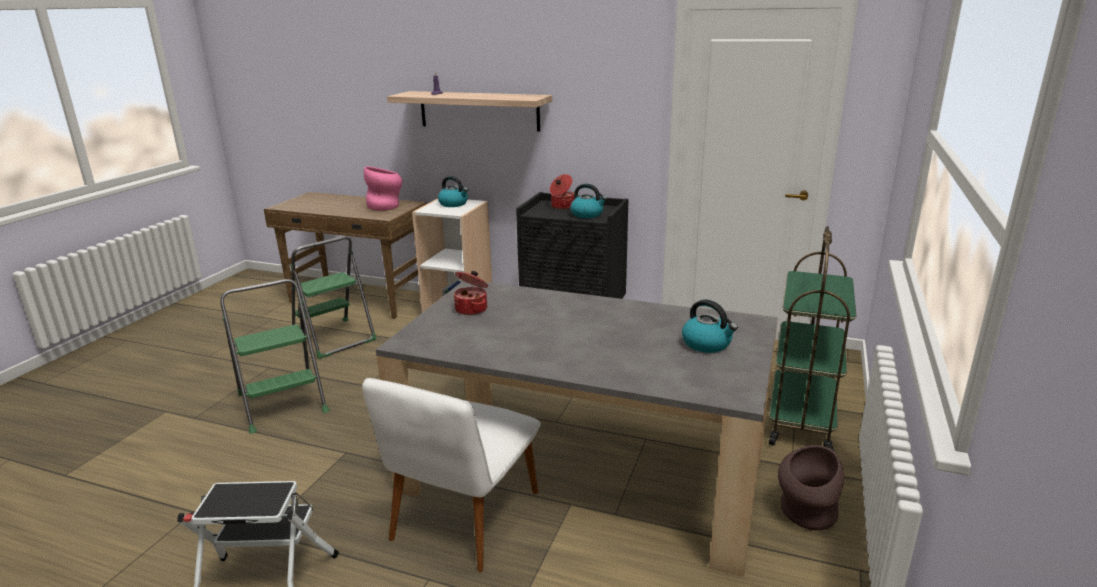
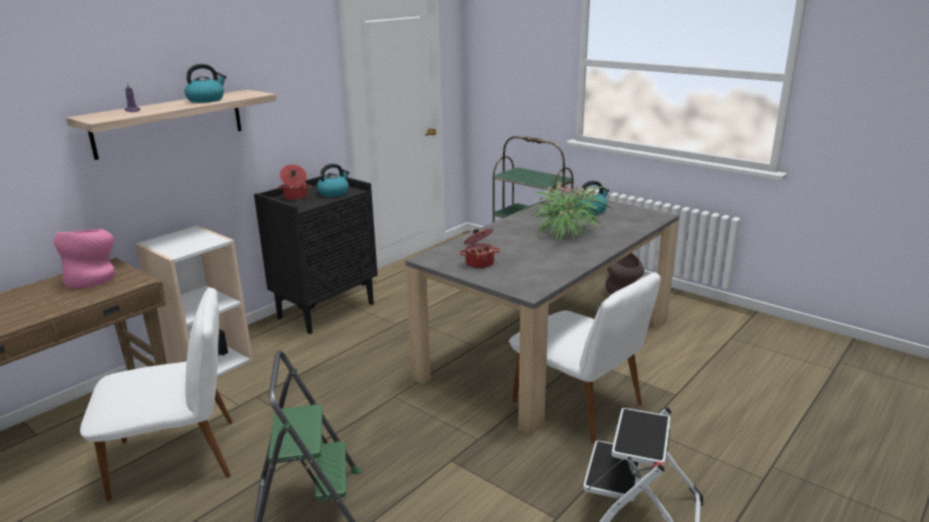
camera: 70 degrees left, 0 degrees up
green step ladder [290,236,376,359] -> white chair [80,287,233,501]
kettle [438,176,468,207] -> kettle moved to [185,64,226,103]
none -> potted plant [520,182,613,244]

